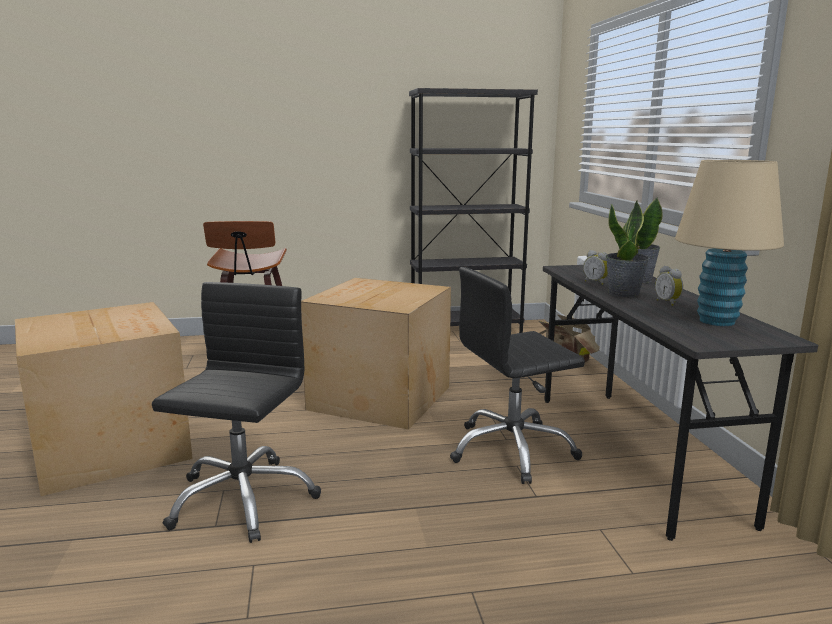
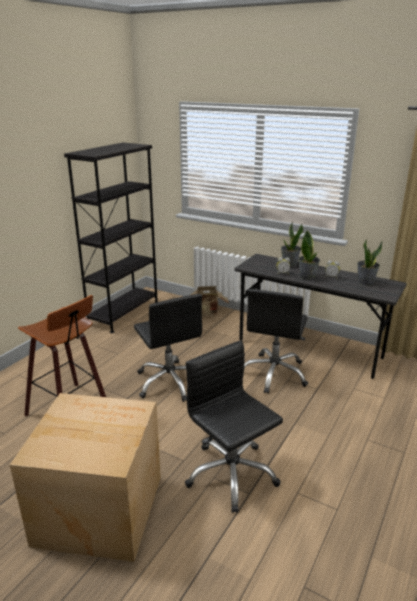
camera: 50 degrees left, 10 degrees up
cardboard box [301,278,451,430] -> black office chair [134,294,202,402]
beige table lamp [675,160,784,326] -> potted plant [357,239,383,286]

